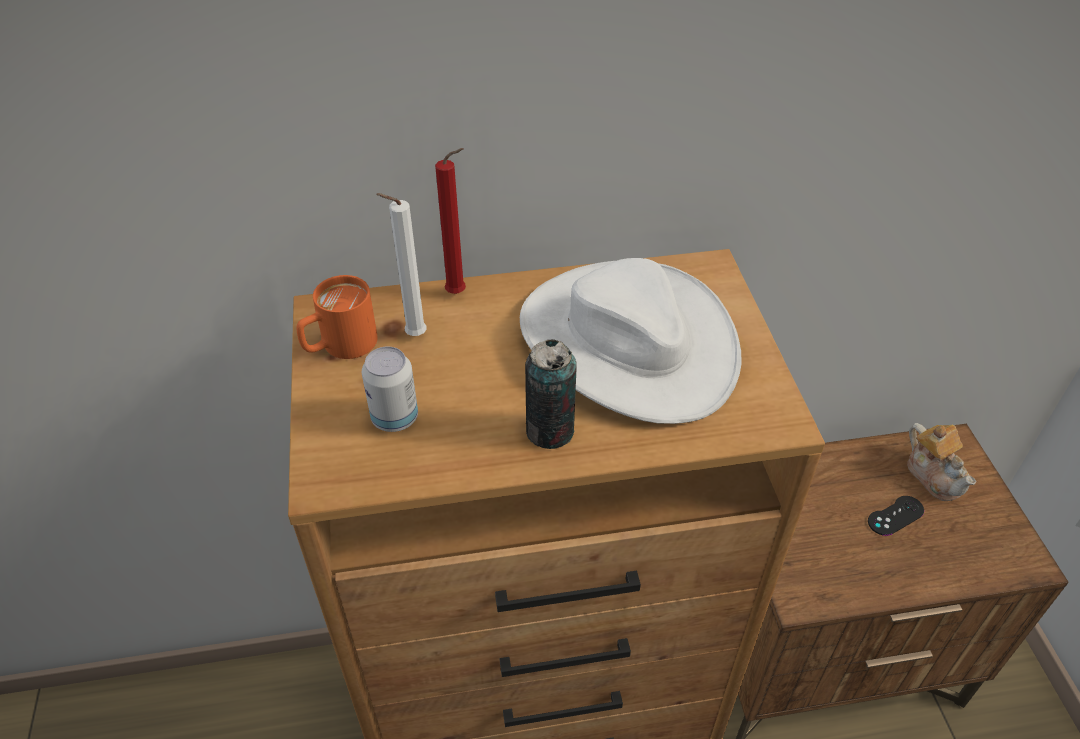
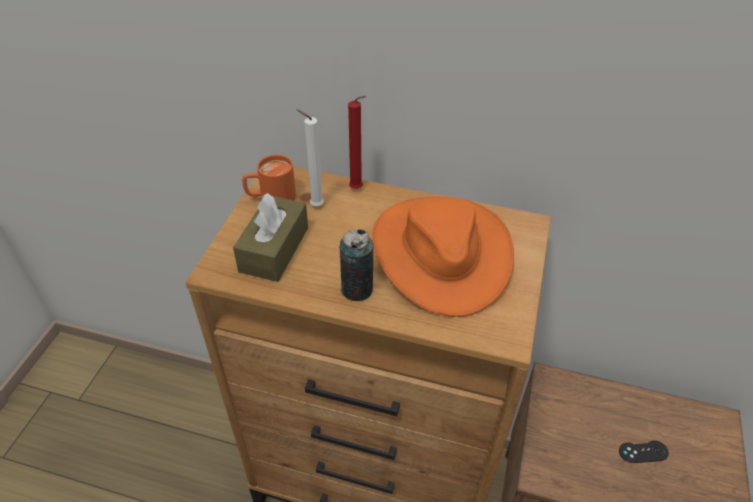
camera: 25 degrees right, 0 degrees up
can [362,347,418,432] -> brown tissue box [233,193,308,282]
white hat [520,258,742,424] -> orange hat [372,196,514,317]
teapot [907,423,977,501] -> none

